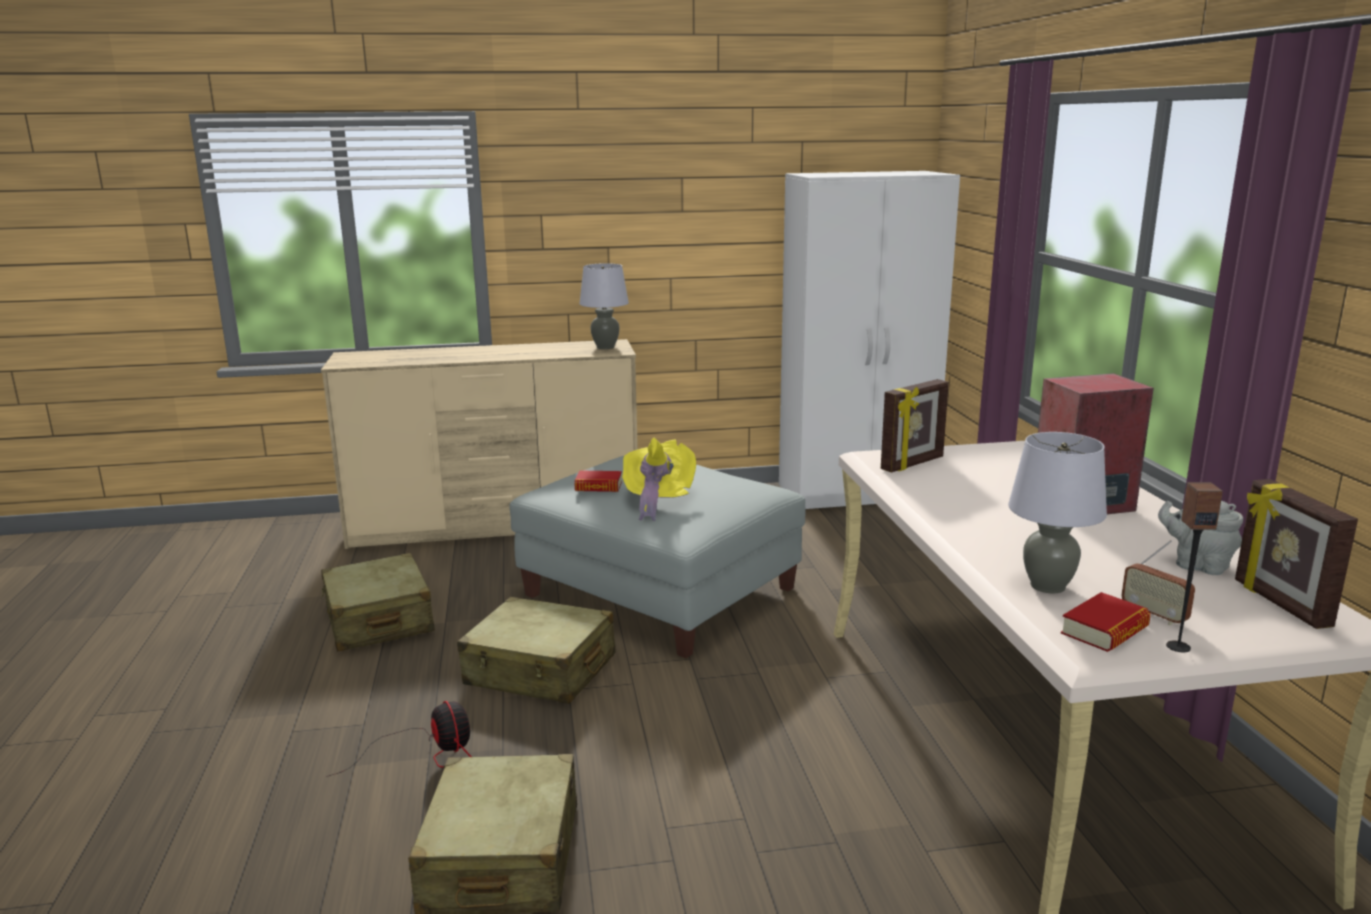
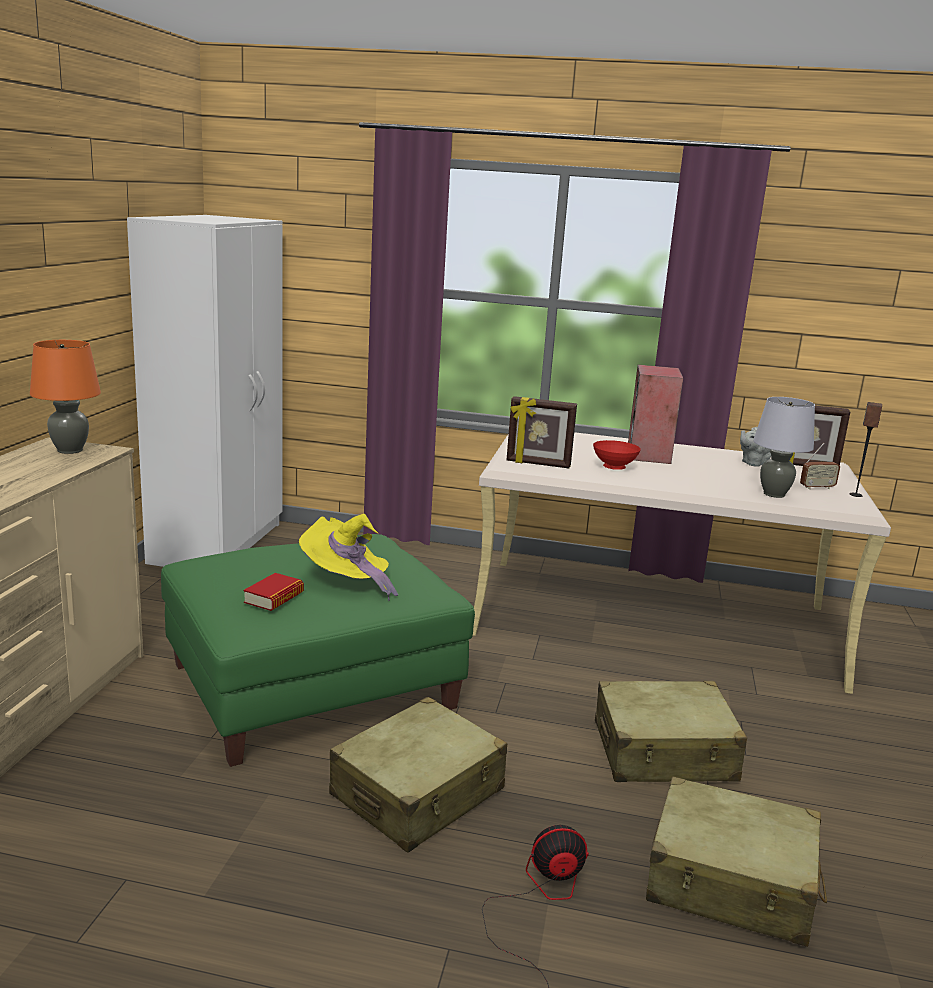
camera: 70 degrees left, 0 degrees up
beige suitcase [321,553,435,651] -> beige suitcase moved to [595,681,747,782]
grey ottoman [509,456,806,658] -> green ottoman [161,534,475,767]
grey table lamp [579,263,629,349] -> orange table lamp [30,340,101,454]
picture frame [881,379,949,472] -> picture frame turned 120 degrees clockwise [507,396,577,468]
book [1061,592,1151,652] -> none
none -> red bowl [593,440,641,470]

